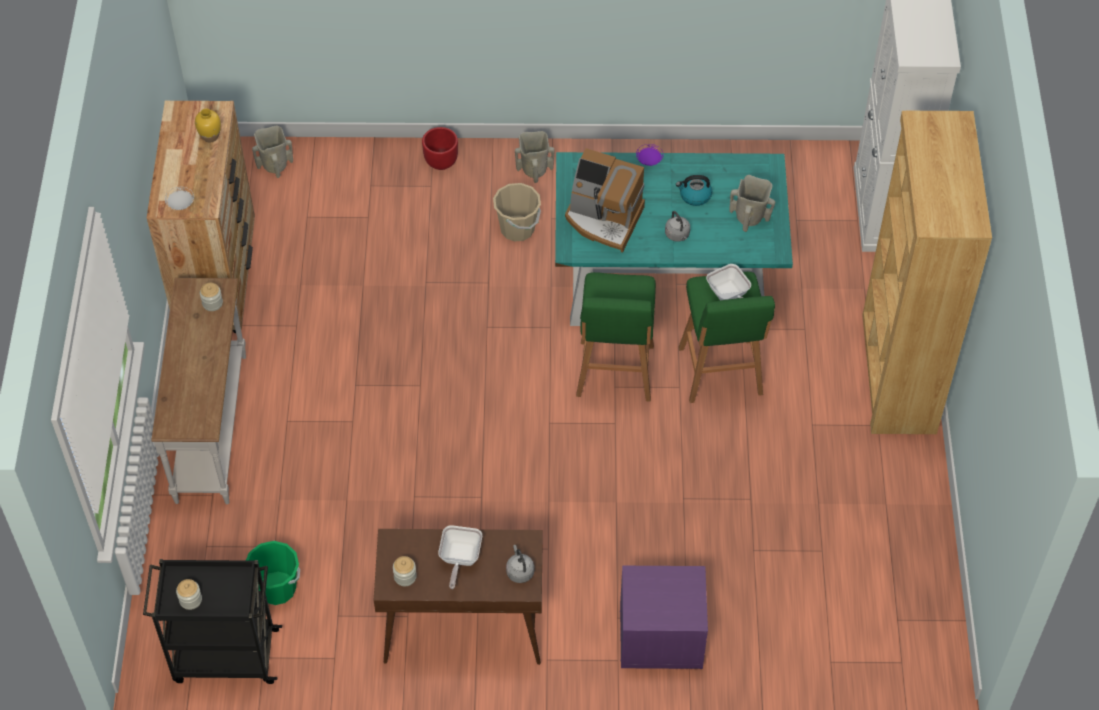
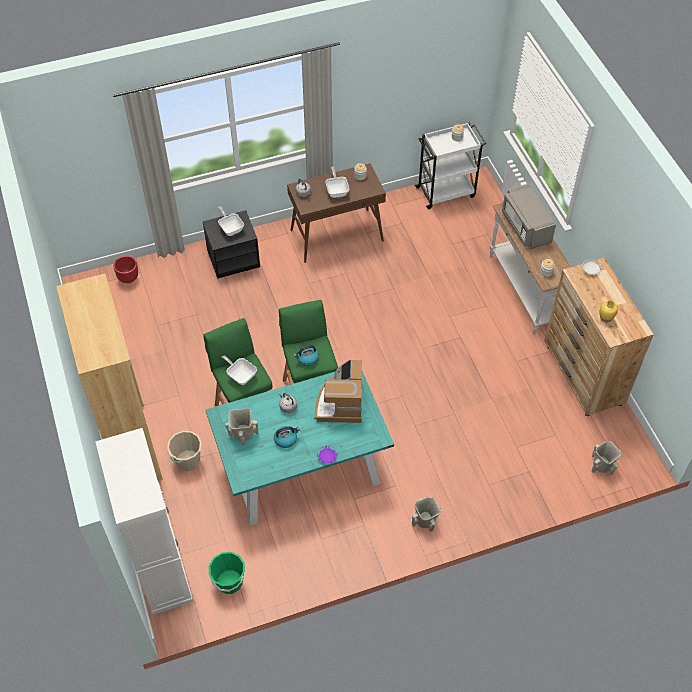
camera: 160 degrees right, 0 degrees up
black cart [143,559,282,684] -> white cart [414,122,486,209]
green bucket [246,541,300,605] -> green bucket moved to [208,552,245,594]
red planter [422,127,458,170] -> red planter moved to [113,256,138,283]
beige bucket [493,183,541,241] -> beige bucket moved to [167,431,202,471]
coffee machine [565,148,645,253] -> coffee machine turned 90 degrees counterclockwise [315,359,362,423]
purple nightstand [620,566,708,669] -> black nightstand [203,210,260,279]
none -> frying pan [218,206,244,236]
none -> kettle [294,345,319,366]
none -> grey microwave [502,184,556,249]

